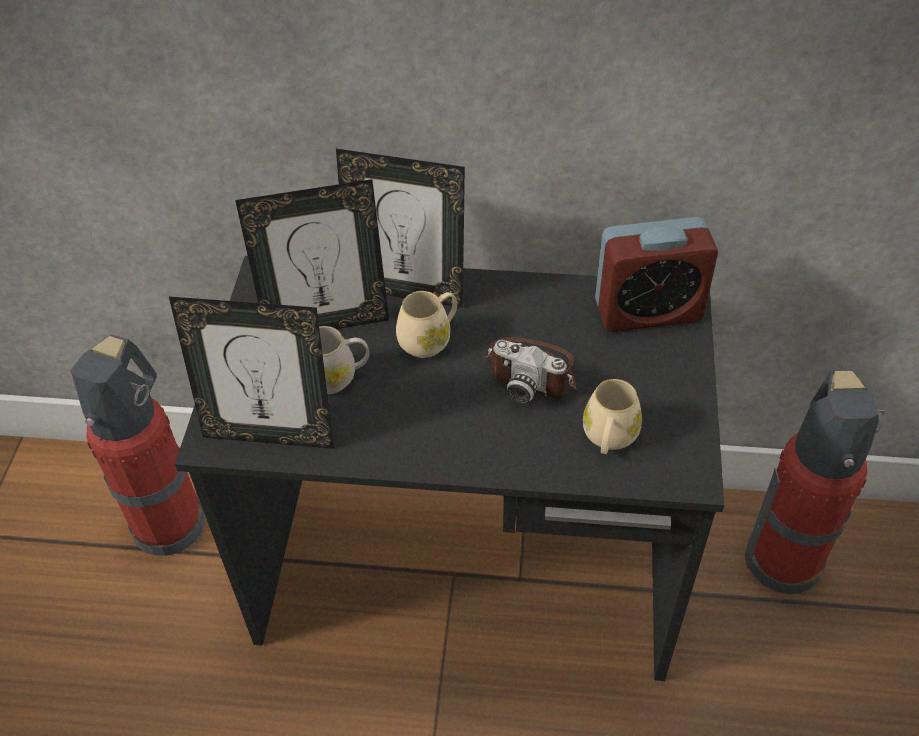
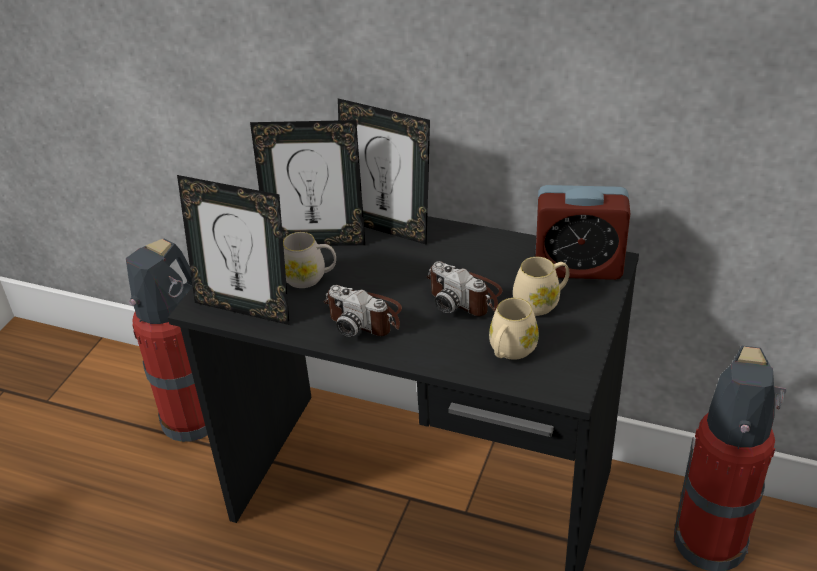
camera: 15 degrees right, 10 degrees down
beige mug [396,291,457,358] -> beige mug moved to [513,257,569,316]
none -> camera [323,285,402,337]

